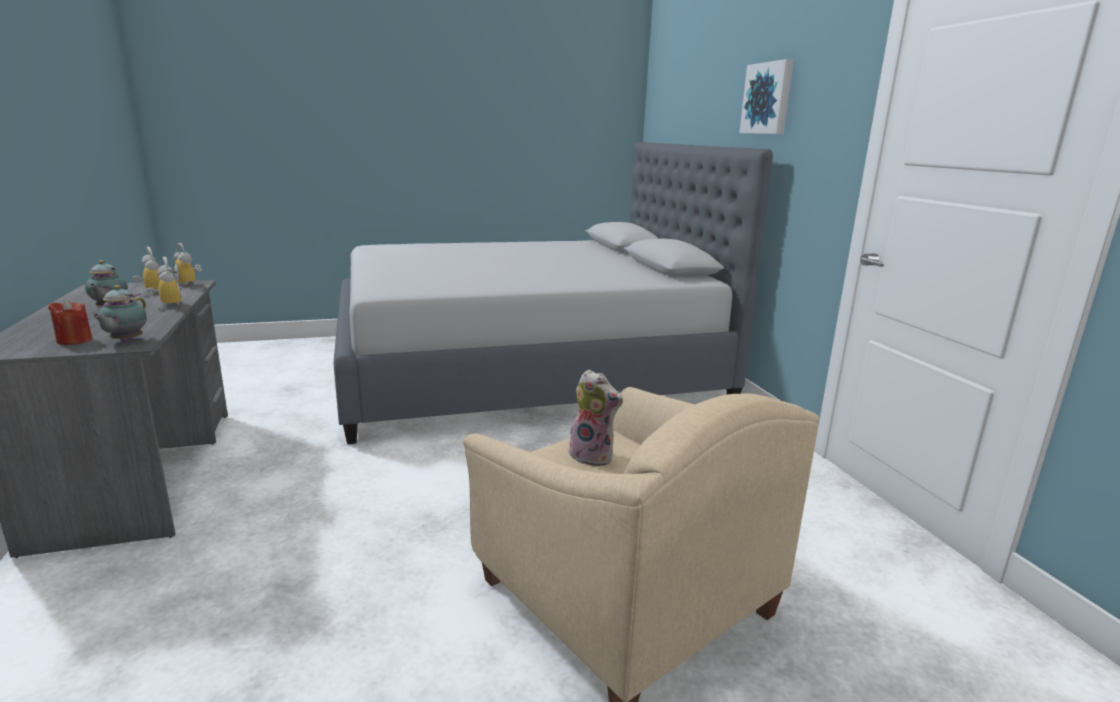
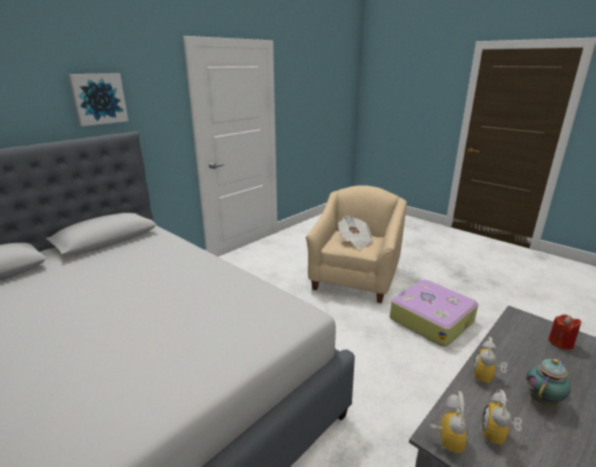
camera: 120 degrees left, 5 degrees up
teapot [92,285,147,342] -> none
plush toy [569,369,623,467] -> newspaper [338,216,373,249]
none -> suitcase [390,280,478,347]

